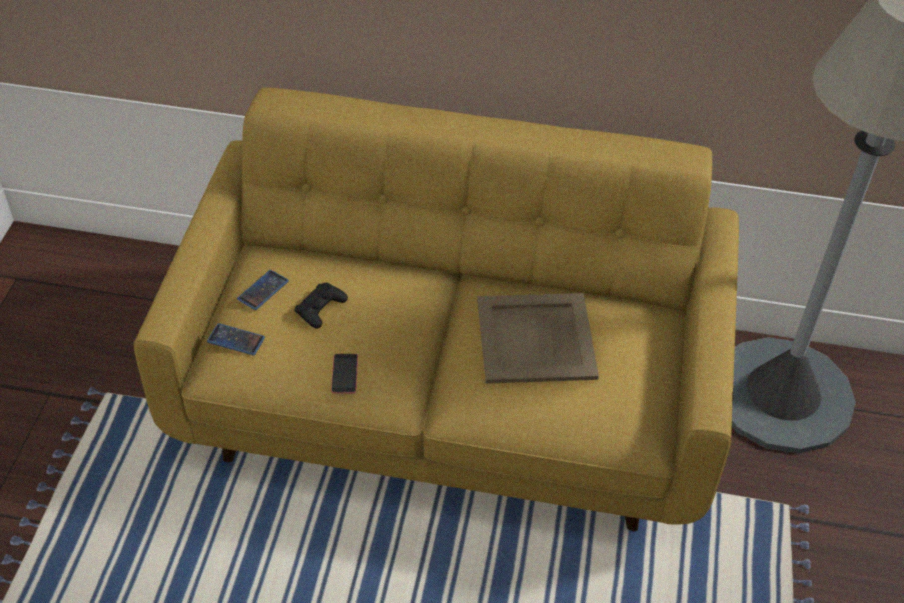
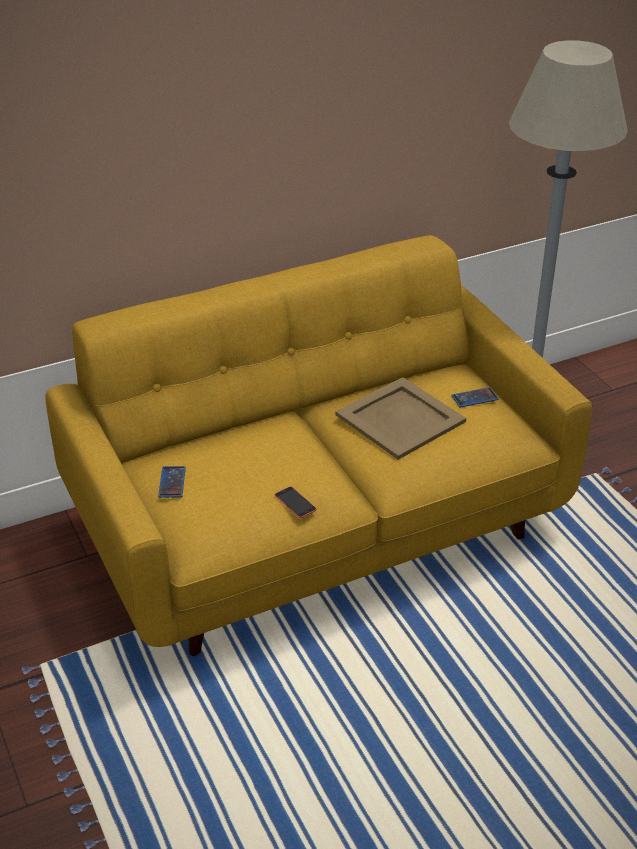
camera: 35 degrees left, 10 degrees down
phone [207,323,265,356] -> phone moved to [451,387,499,407]
black game controller [294,283,348,329] -> none

